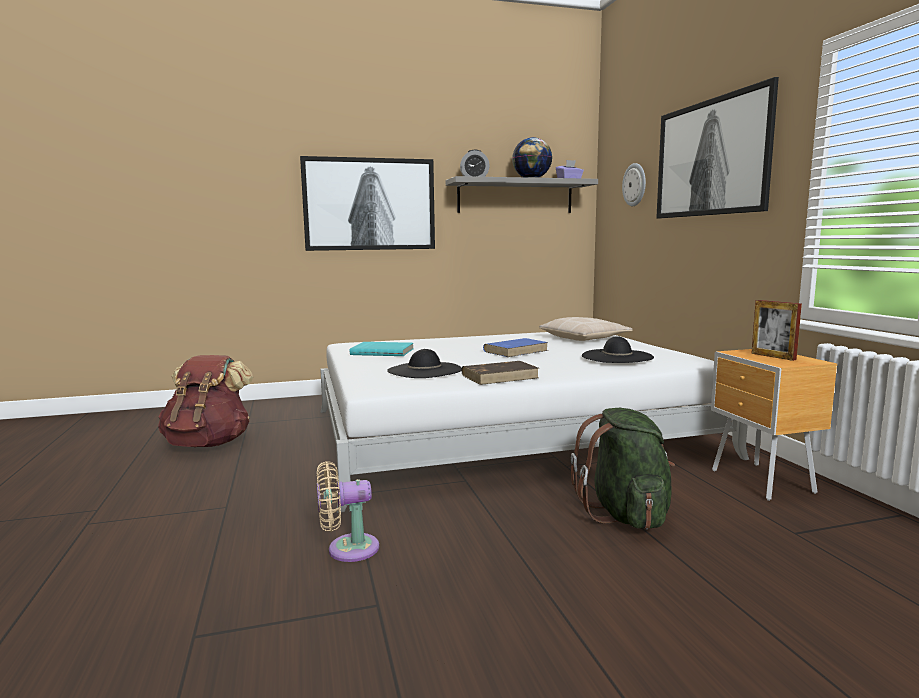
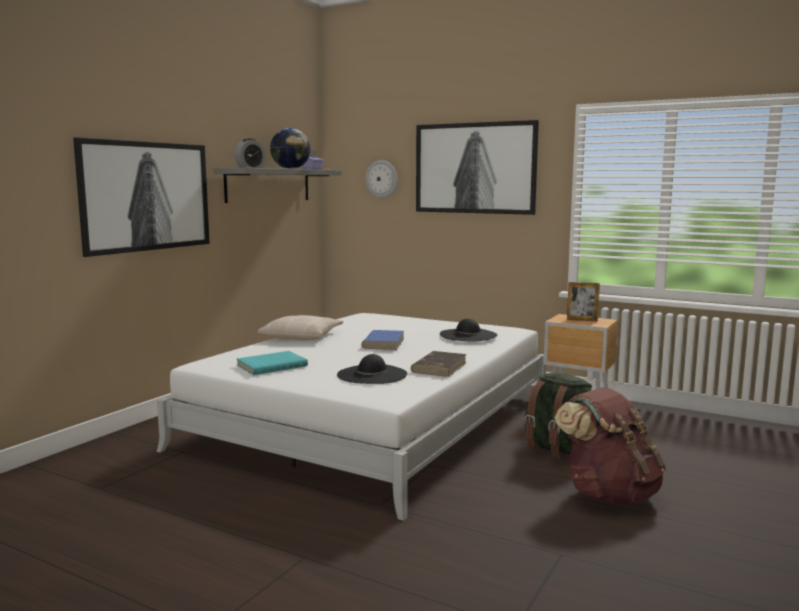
camera: 45 degrees left, 0 degrees up
brown backpack [158,355,253,447] -> brown backpack moved to [555,387,666,504]
beige fan [317,461,379,562] -> none
beige pillow [539,317,633,341] -> beige pillow moved to [258,315,343,340]

